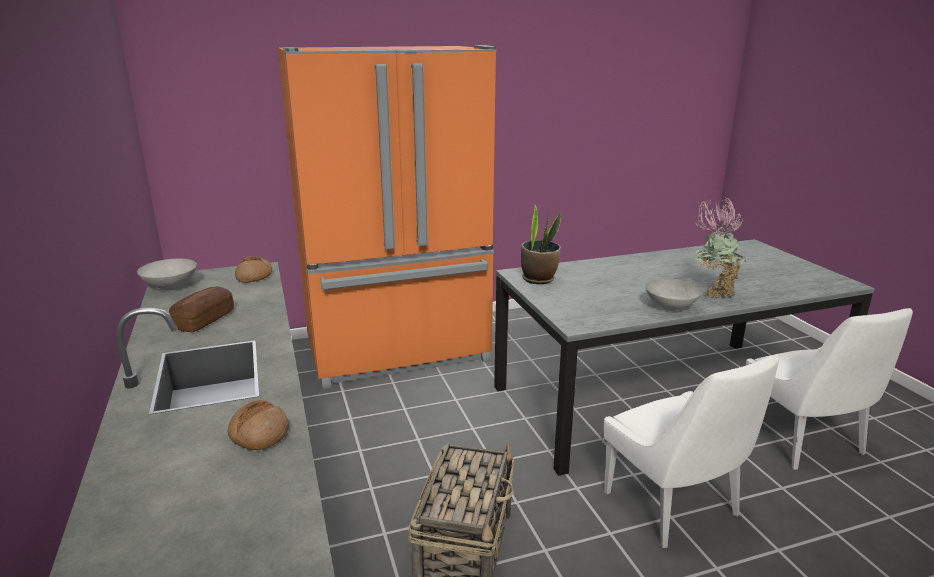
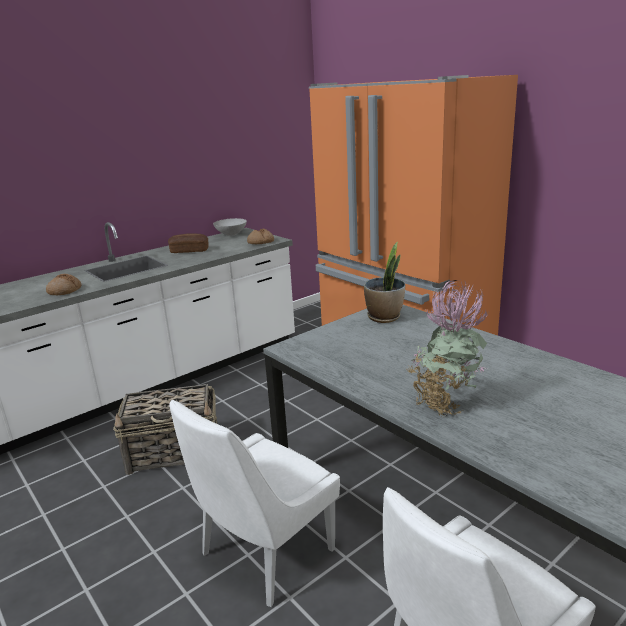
camera: 70 degrees right, 0 degrees up
grey bowl [645,279,702,311] -> none

